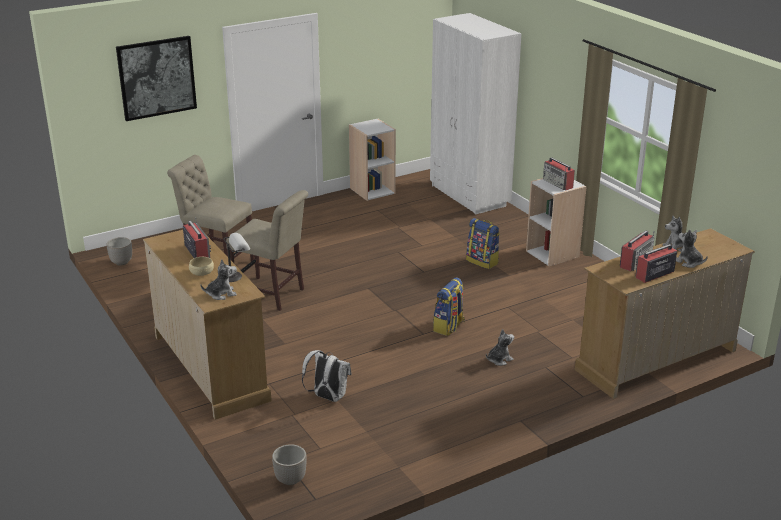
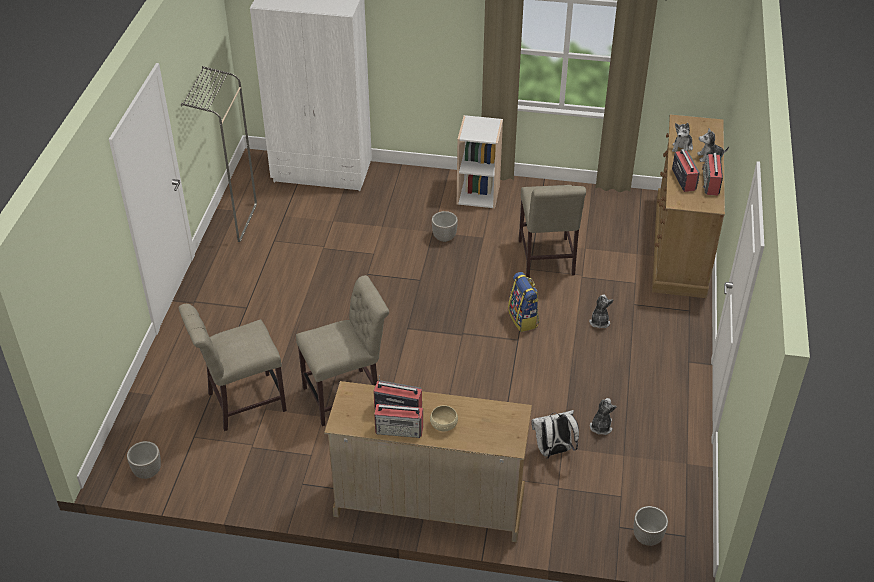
camera: 50 degrees left, 15 degrees up
picture [116,36,197,121] -> none
plush toy [201,259,237,300] -> plush toy moved to [590,398,617,435]
table lamp [223,233,250,282] -> none
bookcase [349,119,396,201] -> grey clothes rack [181,66,257,242]
backpack [466,218,500,269] -> planter [432,211,458,242]
radio [543,157,575,190] -> radio moved to [374,404,423,438]
none -> beige chair [519,185,586,278]

